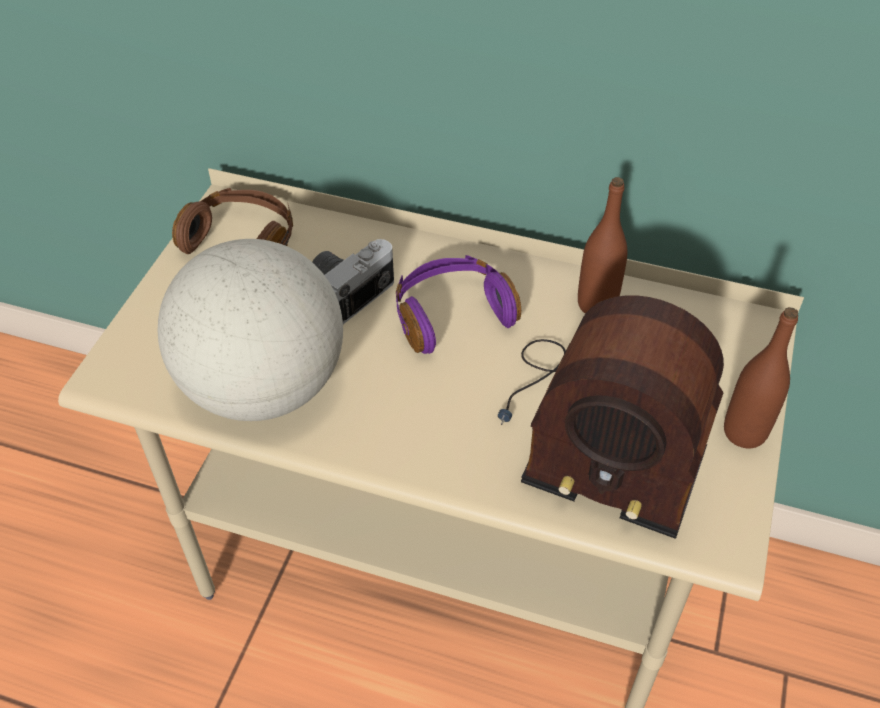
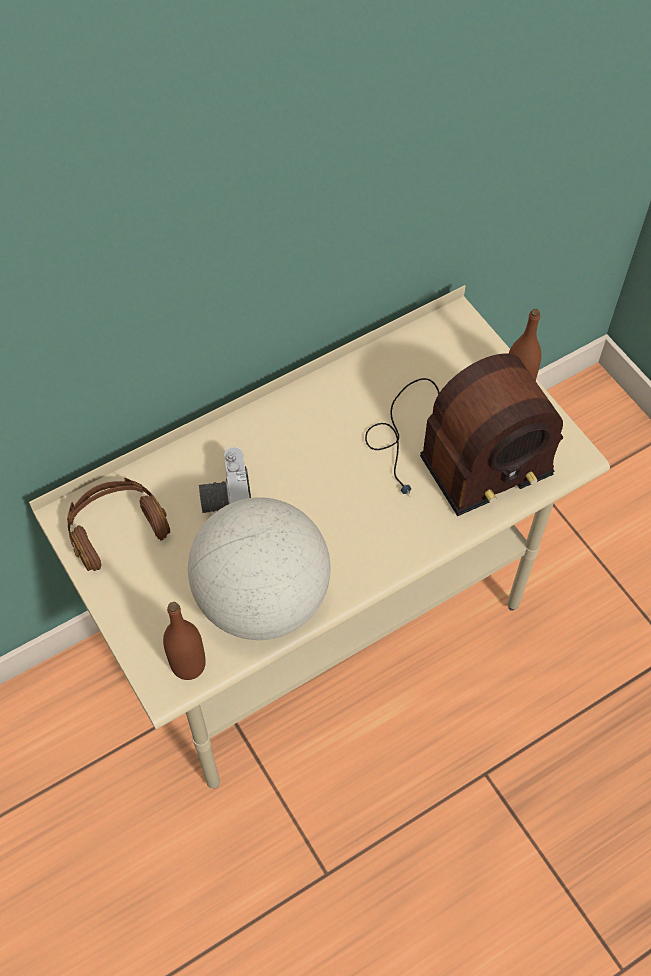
camera: 50 degrees left, 10 degrees up
purple headphones [396,255,521,354] -> none
brown bottle [578,177,628,314] -> brown bottle moved to [163,602,206,680]

